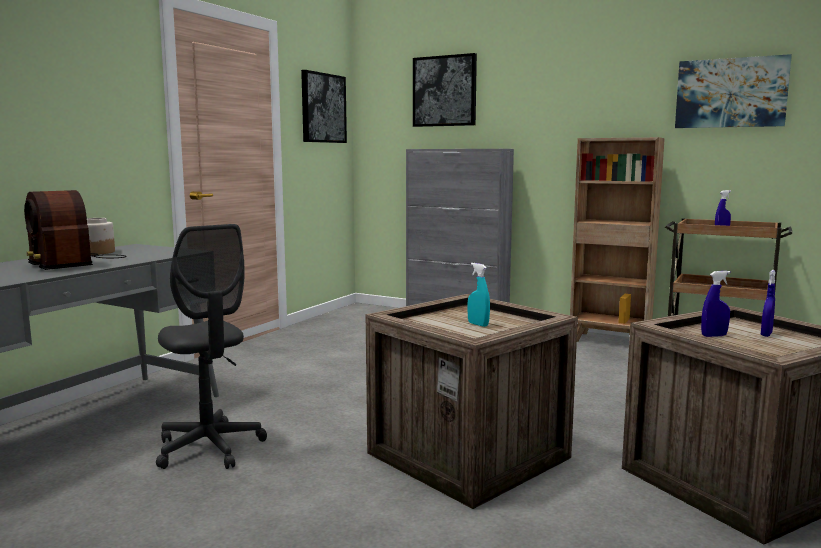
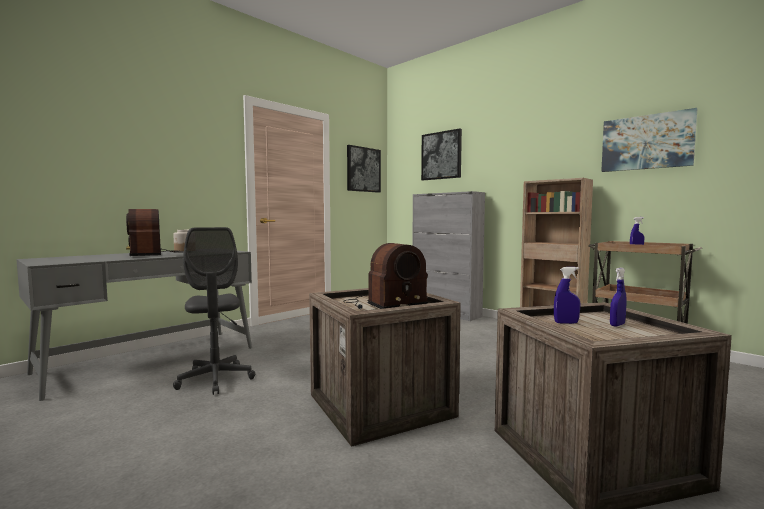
camera: 15 degrees right, 5 degrees down
turquoise spray bottle [467,263,490,327] -> radio [343,243,428,309]

